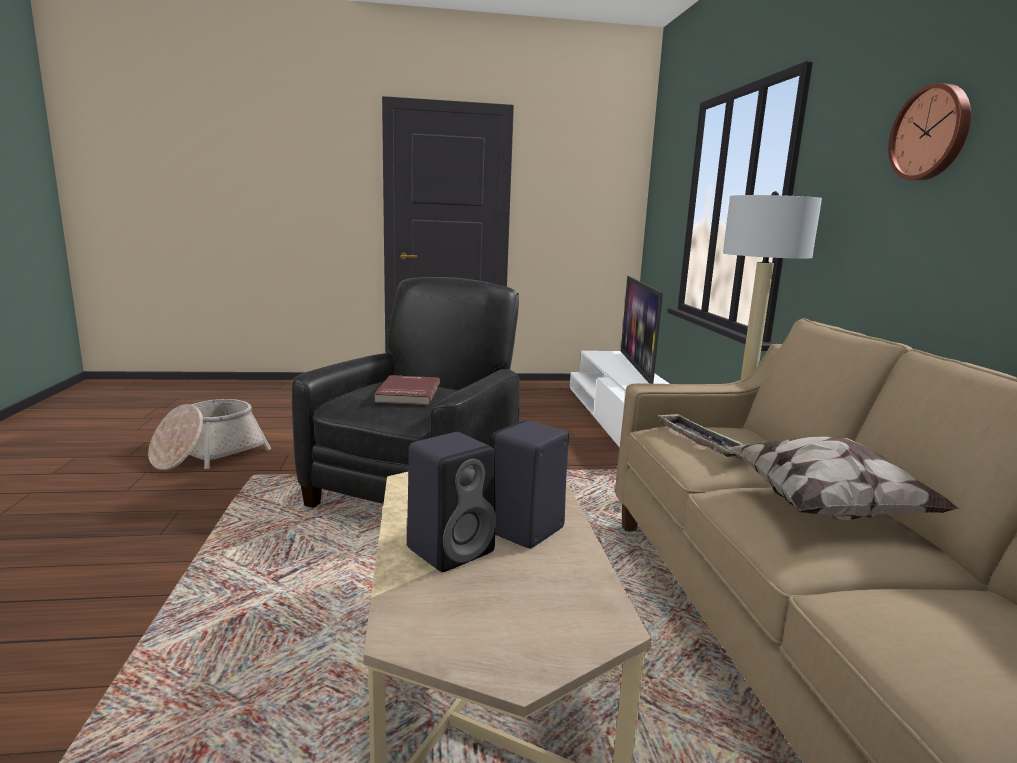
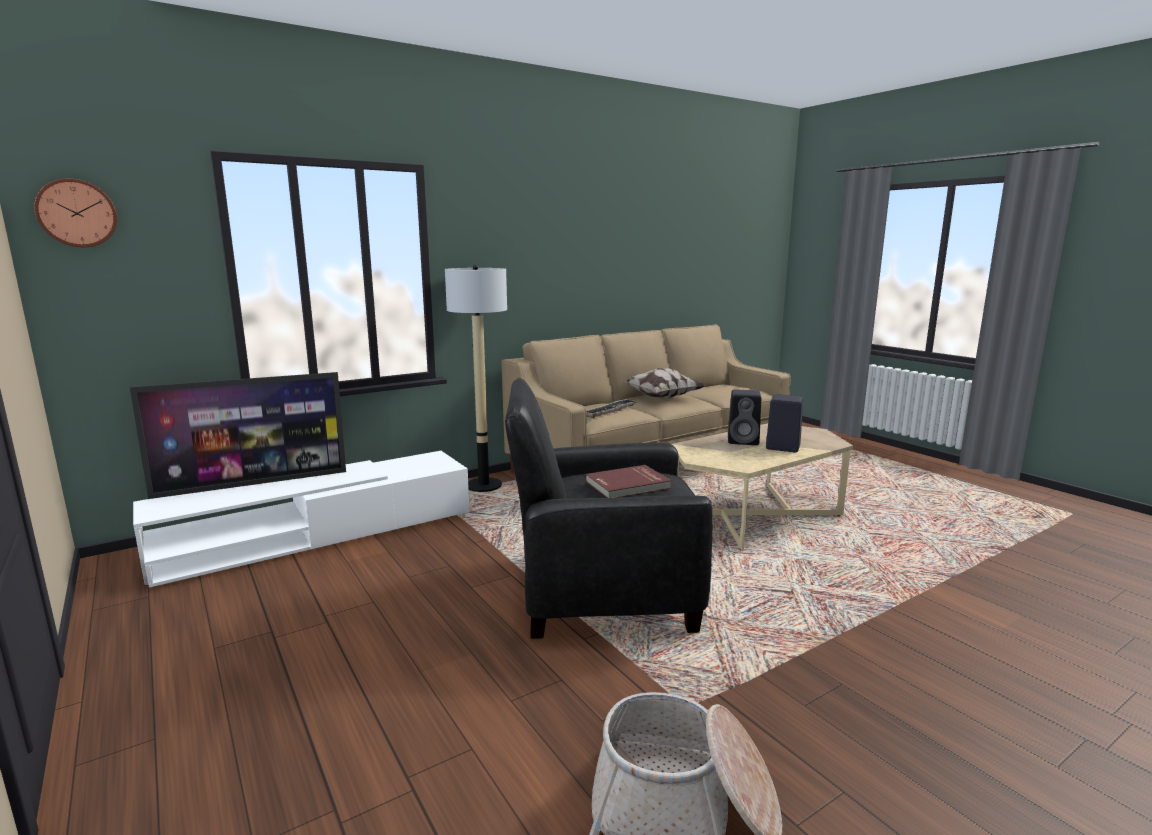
camera: 115 degrees left, 0 degrees up
wall clock [888,83,971,181] -> wall clock moved to [34,178,117,247]

